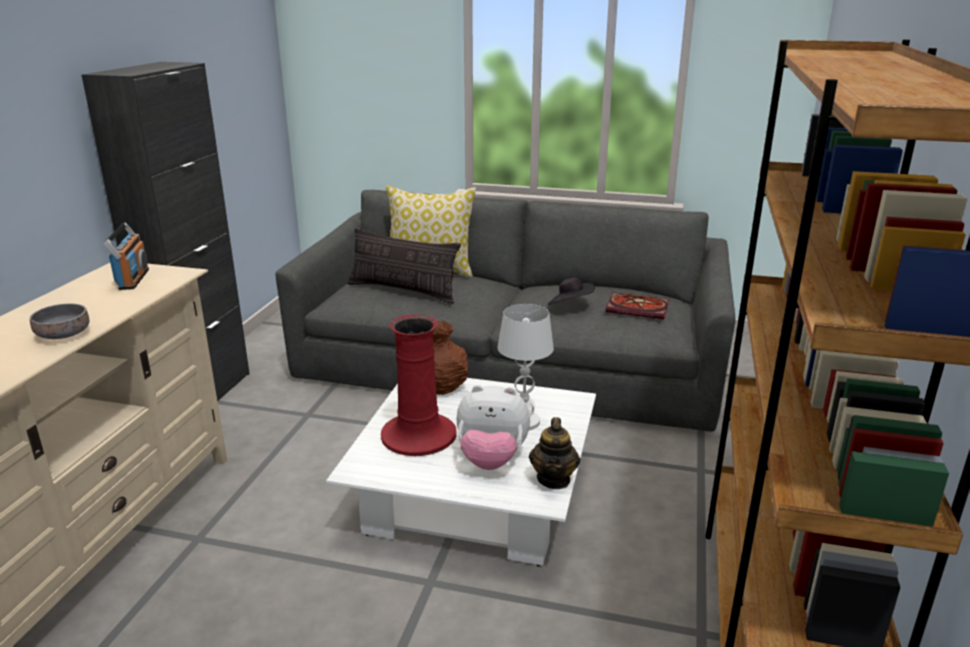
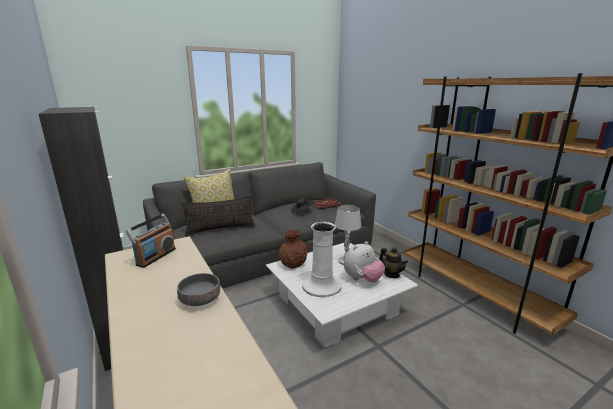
camera: 45 degrees left, 5 degrees down
radio [104,222,149,290] -> radio turned 75 degrees clockwise [125,214,176,268]
red vase [381,315,457,456] -> white vase [302,222,342,297]

